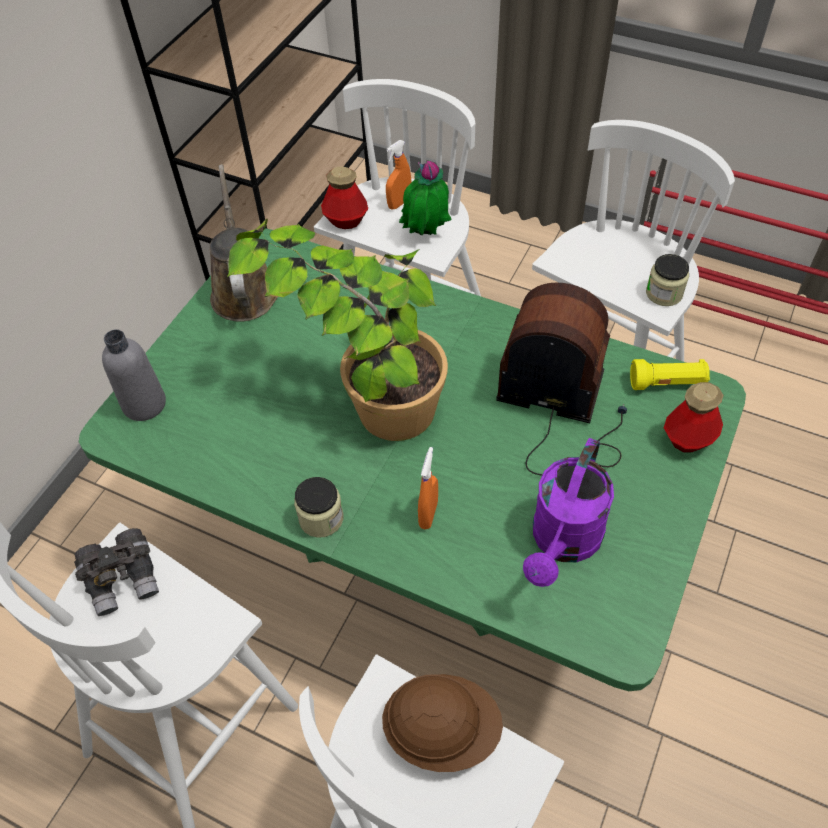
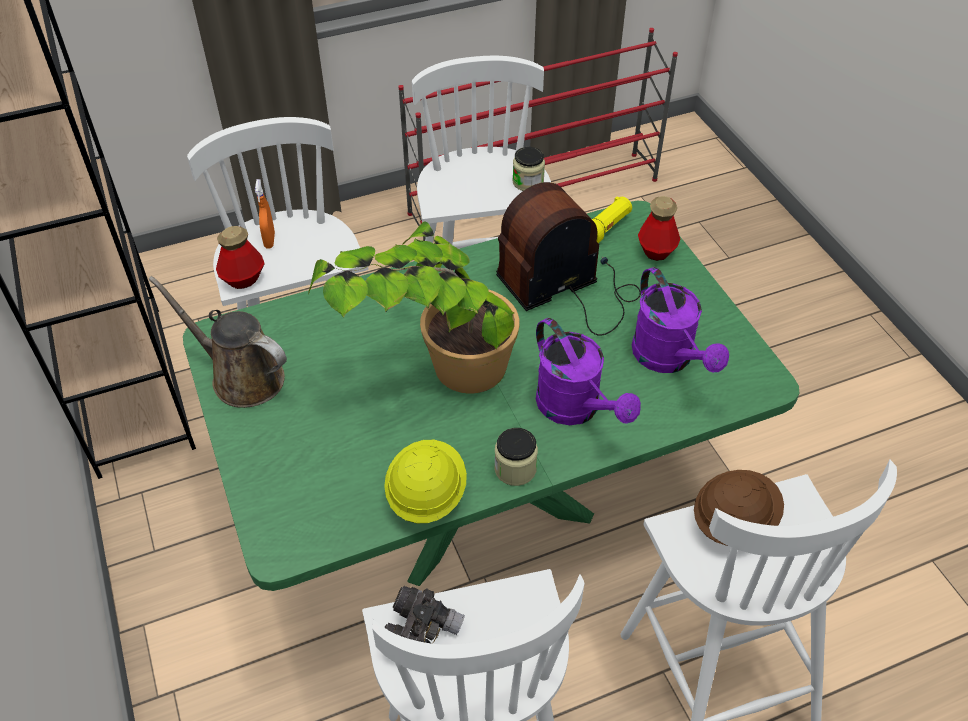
camera: 50 degrees left, 5 degrees down
grey bottle [102,329,166,421] -> none
potted plant [399,161,452,235] -> none
orange spray bottle [418,447,438,529] -> purple watering can [536,318,641,425]
none -> yellow hard hat [384,440,467,523]

